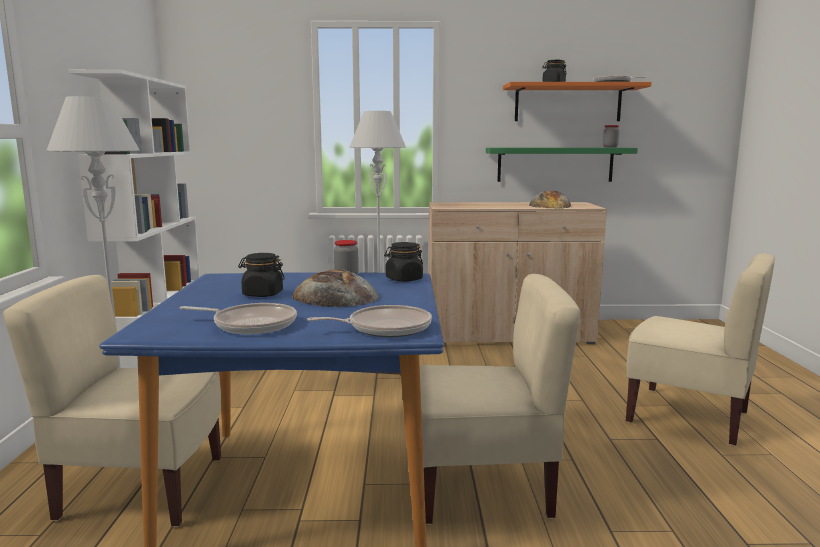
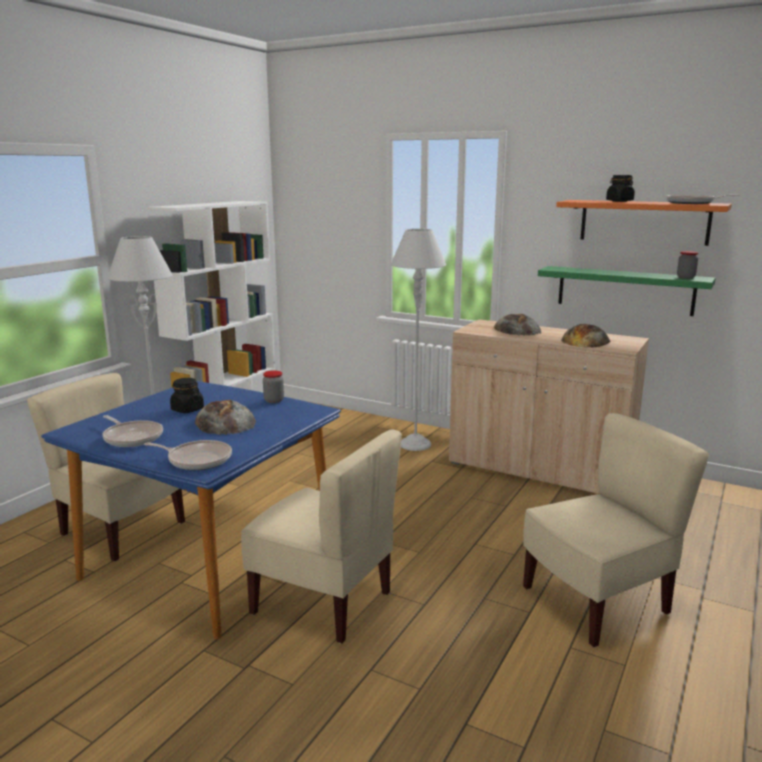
camera: 30 degrees right, 5 degrees up
black jar [384,242,423,282] -> none
beige chair [626,253,775,446] -> beige chair turned 90 degrees counterclockwise [523,413,709,647]
none -> bread [494,314,541,336]

